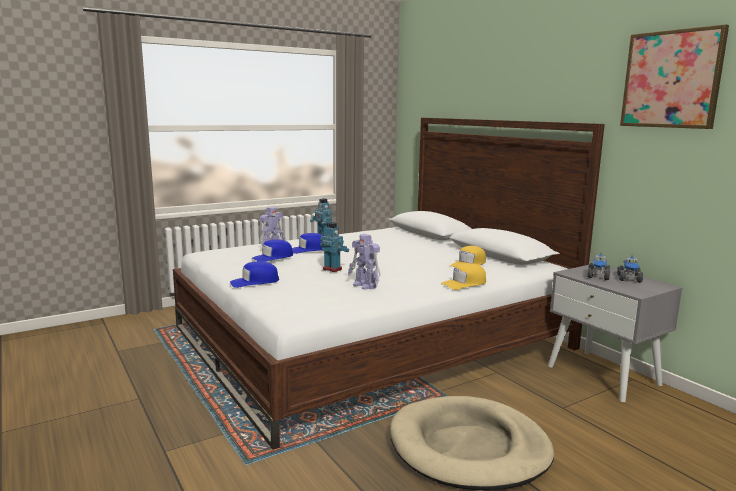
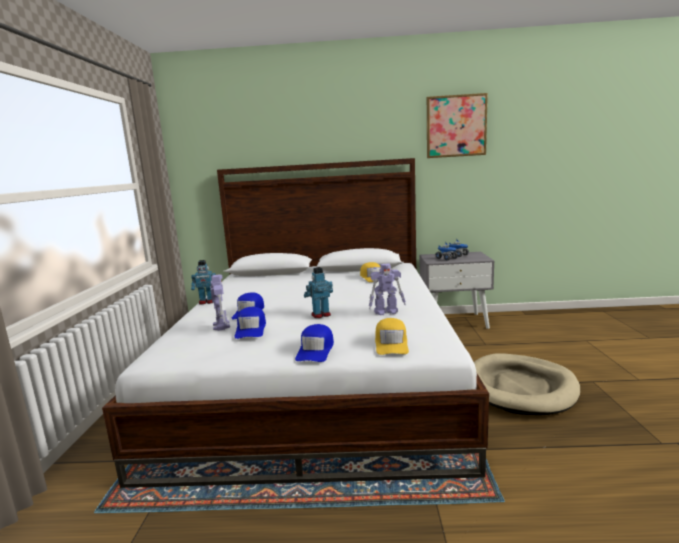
camera: 55 degrees left, 0 degrees up
yellow cap [441,263,486,290] -> yellow cap moved to [375,318,409,355]

